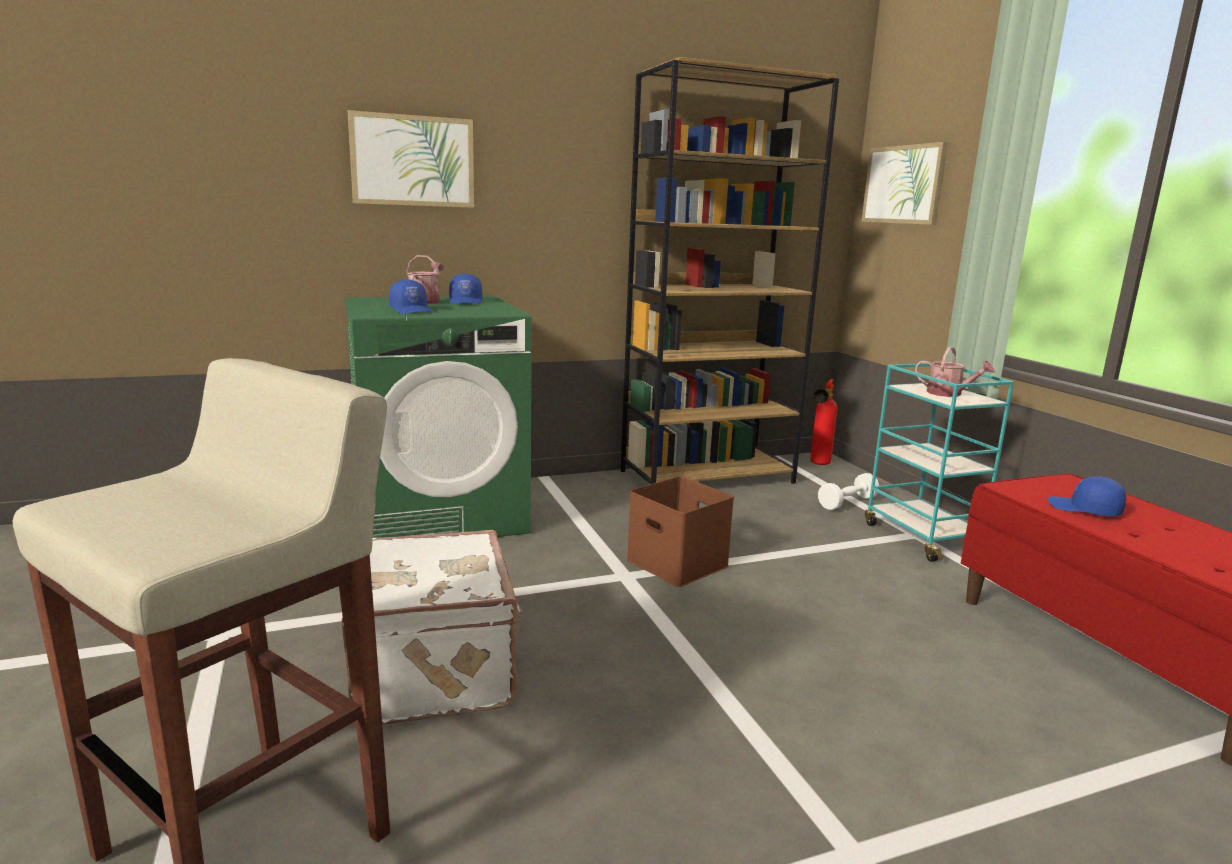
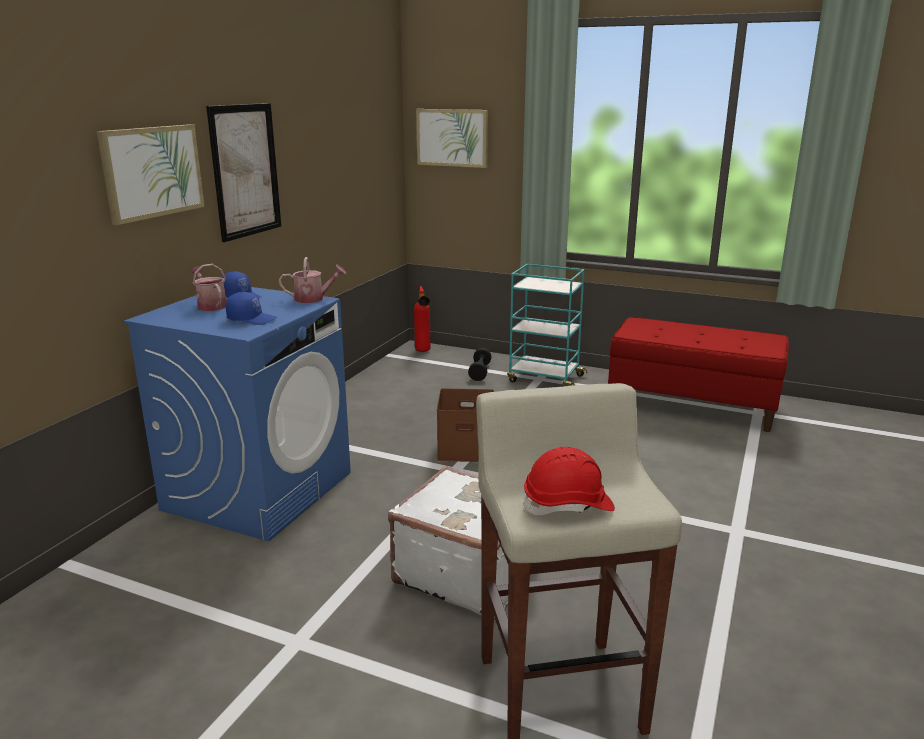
camera: 45 degrees left, 5 degrees up
green washing machine [346,296,532,538] -> blue washing machine [124,287,351,541]
brown bookcase [620,57,839,484] -> none
white dumbbell [818,473,879,510] -> black dumbbell [468,348,492,381]
watering can [915,346,995,397] -> watering can moved to [279,257,346,303]
blue cap [1047,476,1126,516] -> none
none -> picture [206,103,281,242]
none -> red hard hat [523,447,615,515]

